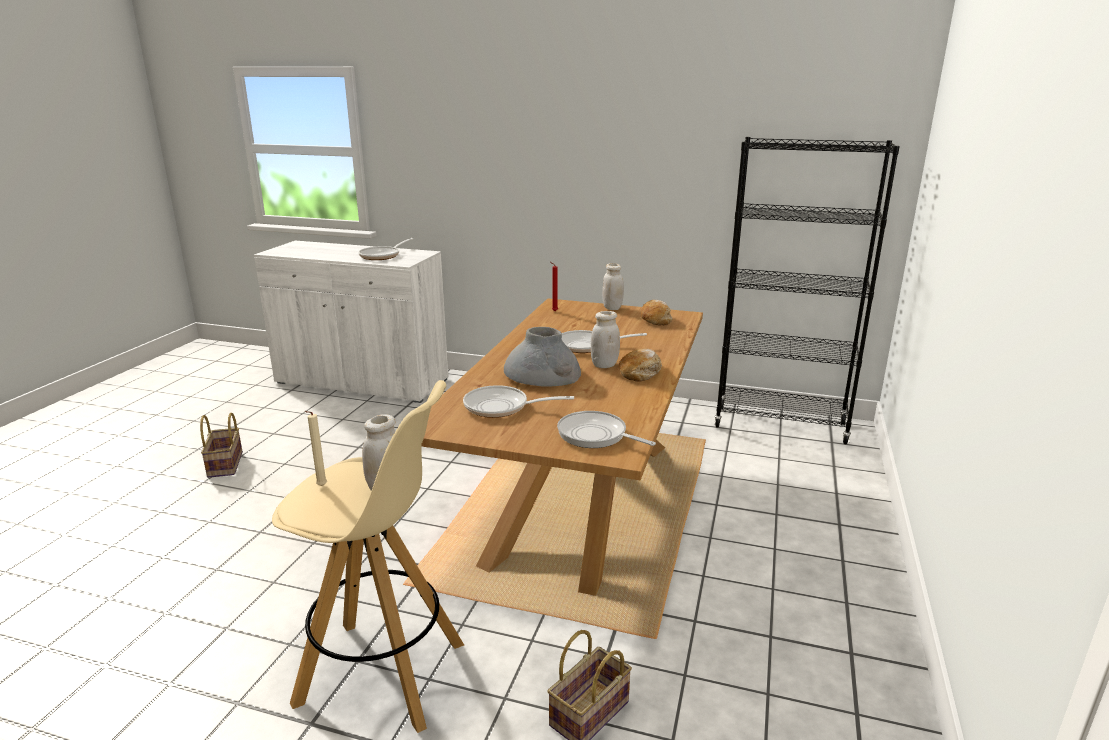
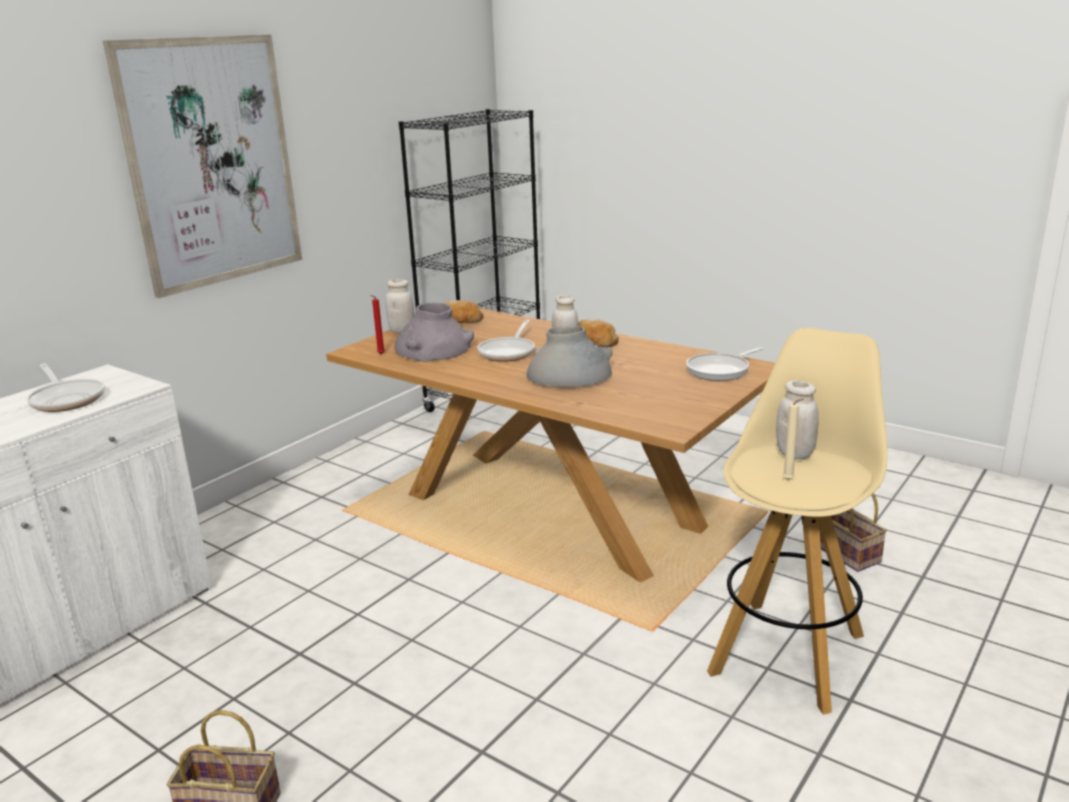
camera: 70 degrees left, 0 degrees up
frying pan [463,385,574,418] -> none
none -> picture [103,35,302,298]
none -> grey vase [394,303,474,362]

